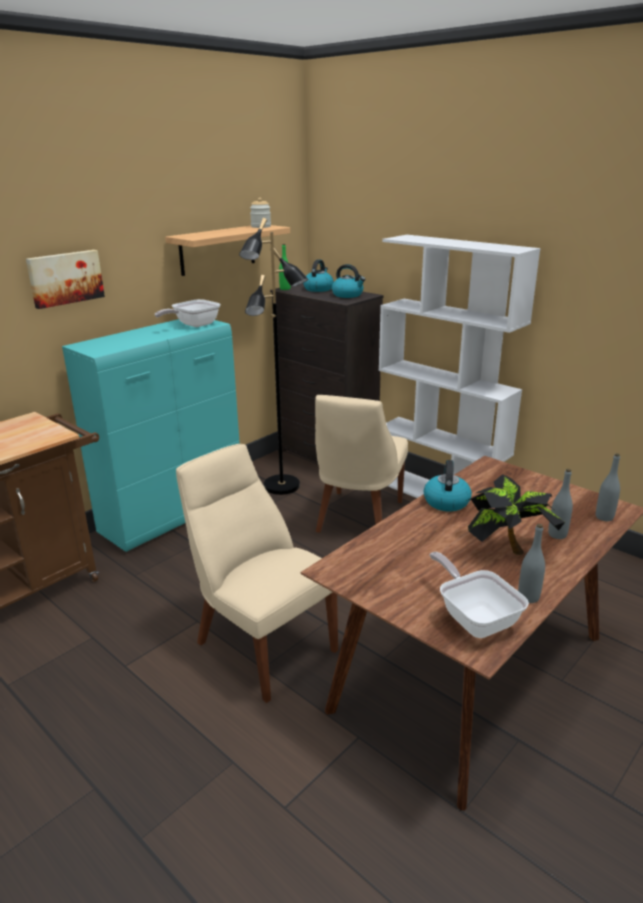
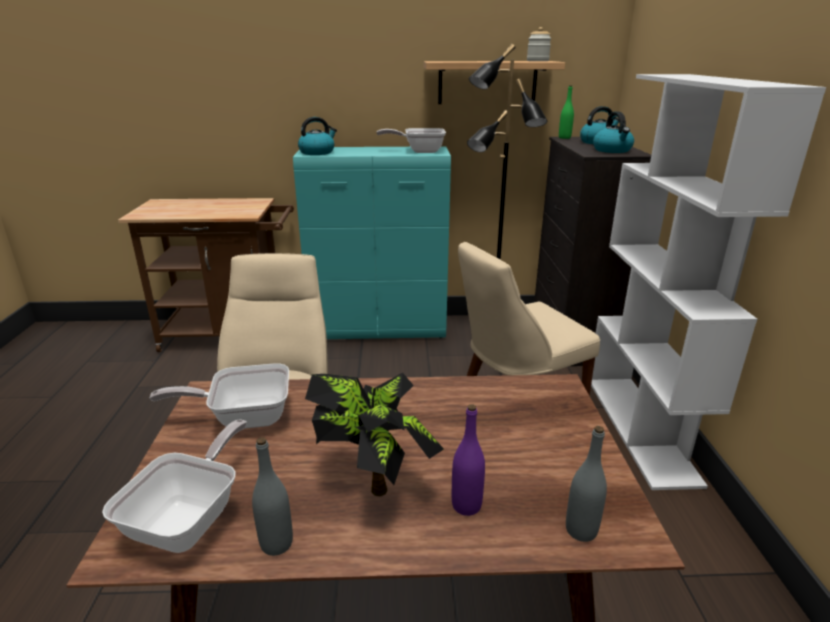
camera: 45 degrees right, 0 degrees up
picture [26,250,105,309] -> none
kettle [424,460,472,511] -> kettle moved to [298,117,337,155]
grey bottle [548,469,573,539] -> purple bottle [452,404,485,516]
none -> frying pan [150,363,289,429]

